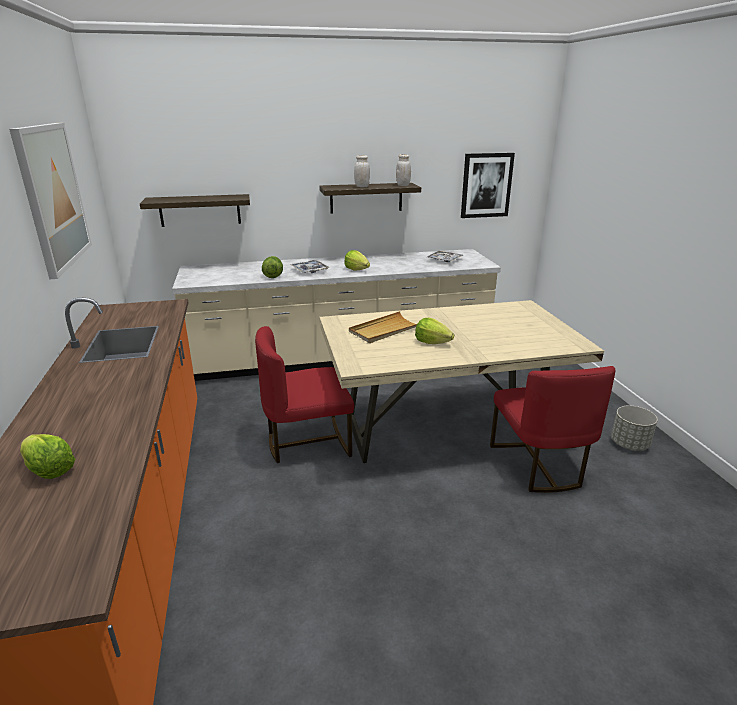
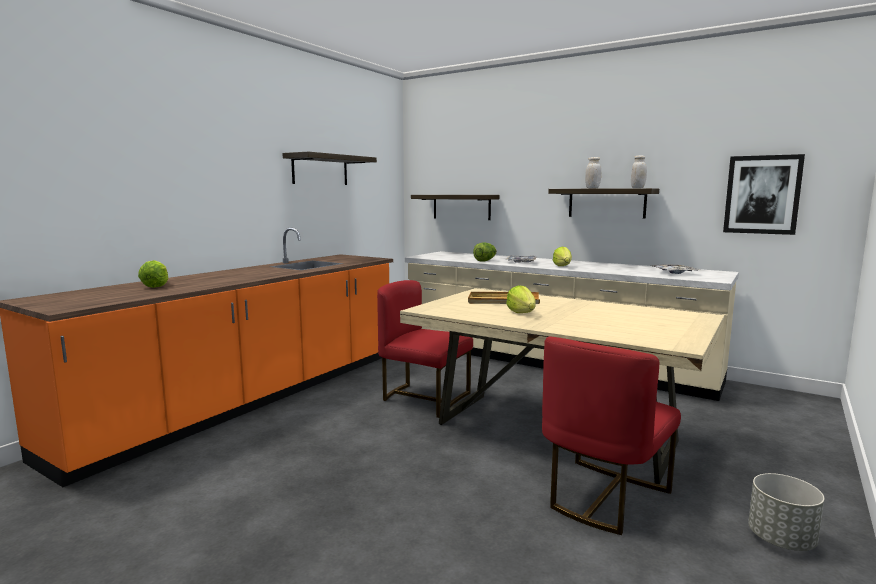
camera: 45 degrees right, 15 degrees down
picture [9,123,92,279] -> shelf [282,152,377,185]

